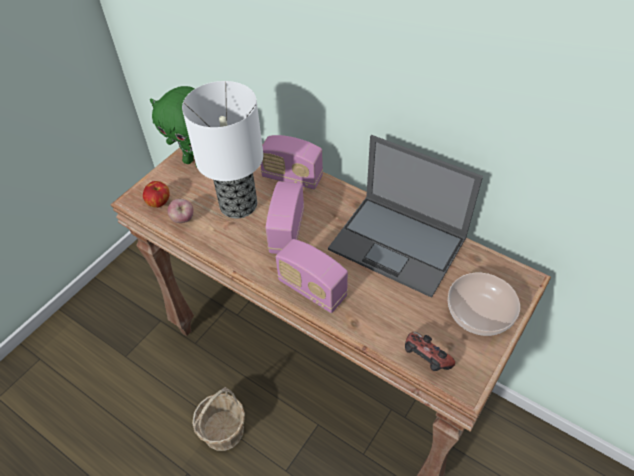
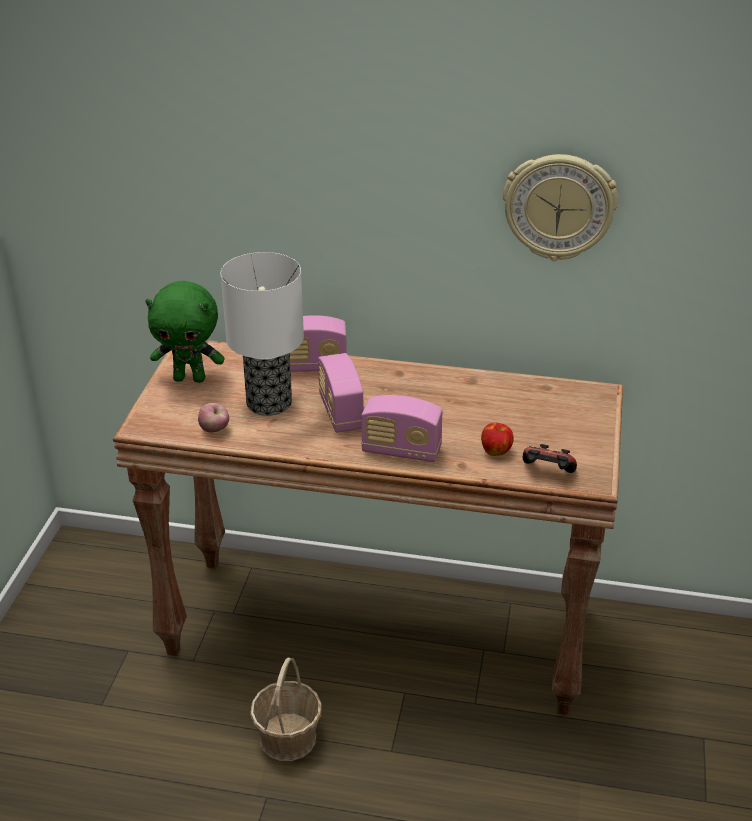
camera: 25 degrees left, 15 degrees down
apple [143,181,170,208] -> apple moved to [481,423,514,456]
laptop [328,135,483,298] -> none
bowl [448,273,520,336] -> none
none -> wall clock [503,154,618,261]

